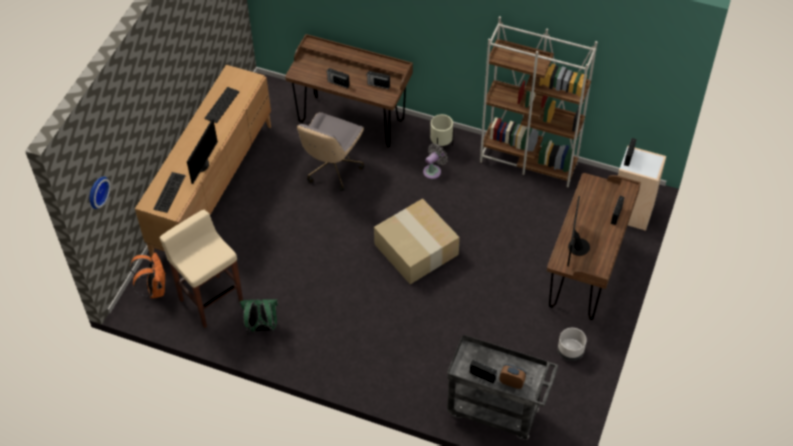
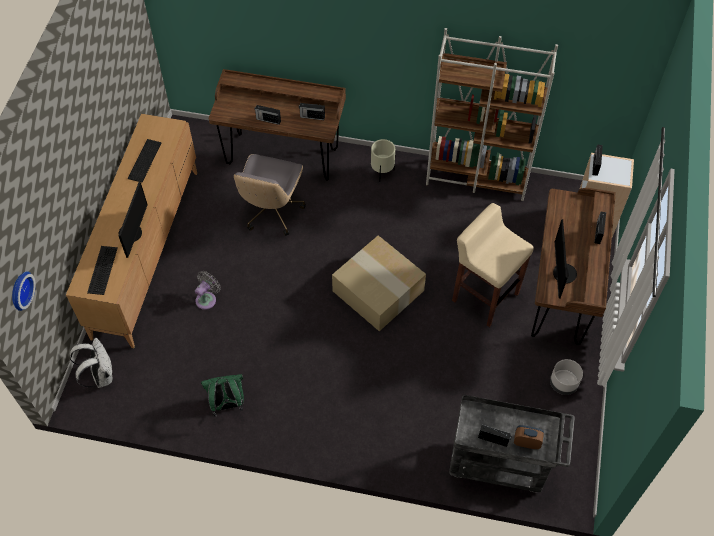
camera: 10 degrees left, 5 degrees up
orange backpack [130,252,165,298] -> white backpack [70,338,112,388]
beige stool [159,210,243,328] -> beige stool moved to [452,203,534,327]
grey fan [423,143,448,179] -> grey fan moved to [195,271,221,310]

